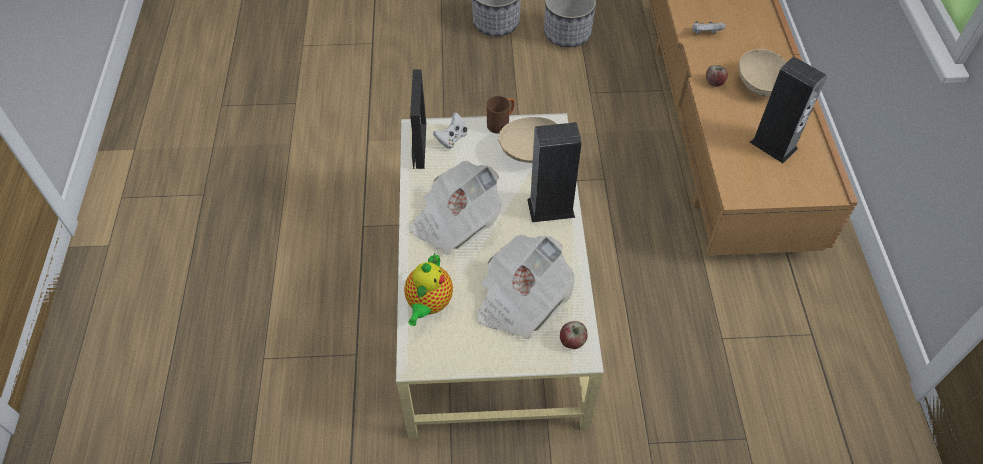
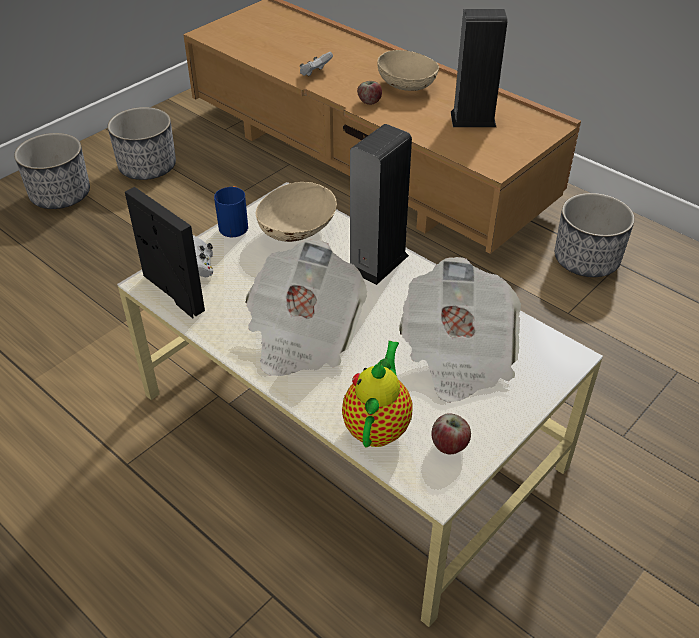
camera: 45 degrees left, 10 degrees down
teapot [404,253,453,326] -> teapot turned 135 degrees counterclockwise [342,341,413,448]
brown mug [486,96,514,134] -> blue mug [214,186,248,237]
apple [560,321,588,349] -> apple moved to [431,413,471,454]
none -> planter [555,193,635,277]

